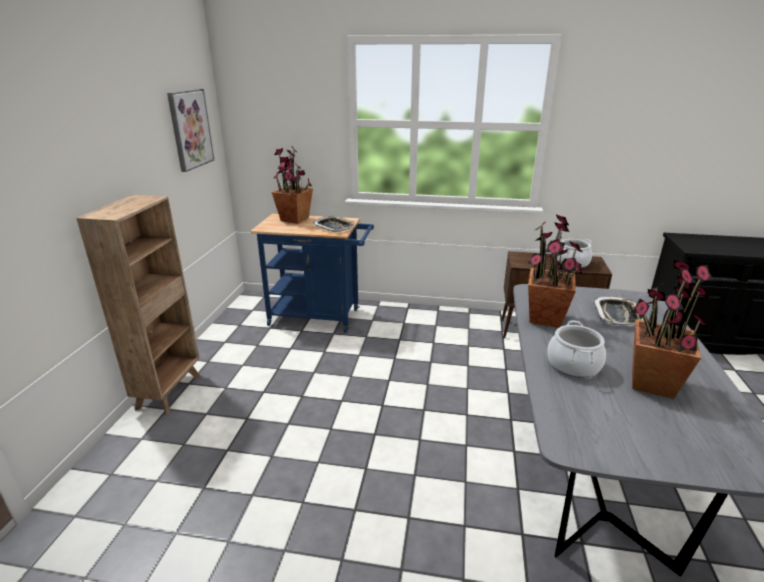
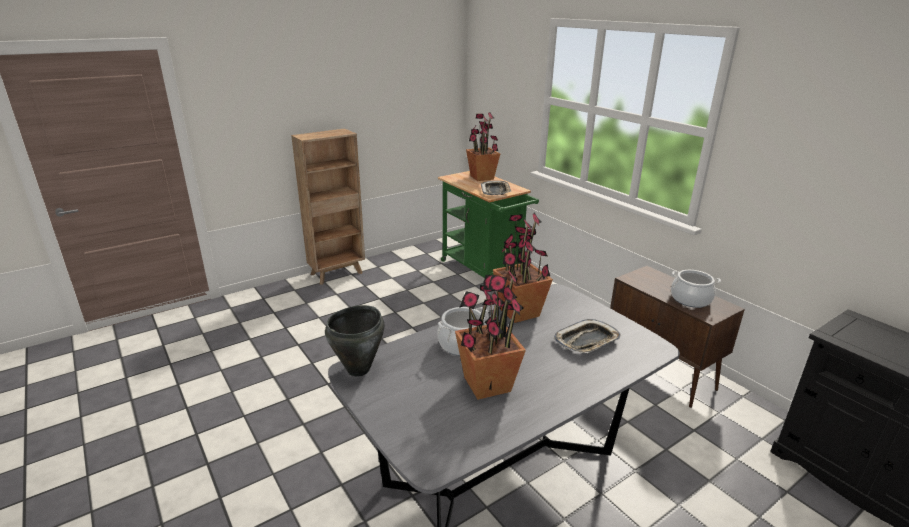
camera: 45 degrees right, 0 degrees up
picture [167,89,214,172] -> none
blue cart [250,214,374,333] -> green cart [438,171,539,285]
none -> black cooking pot [325,305,384,377]

